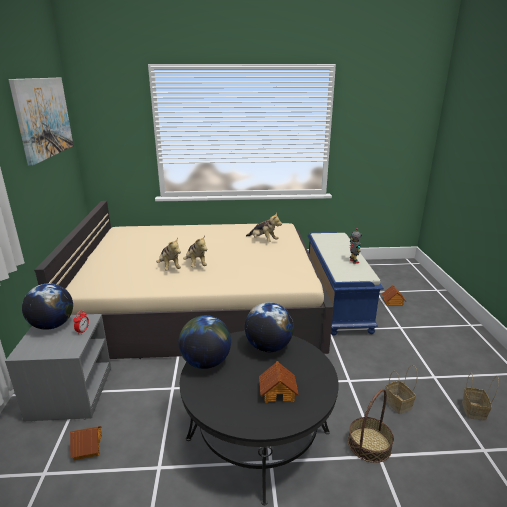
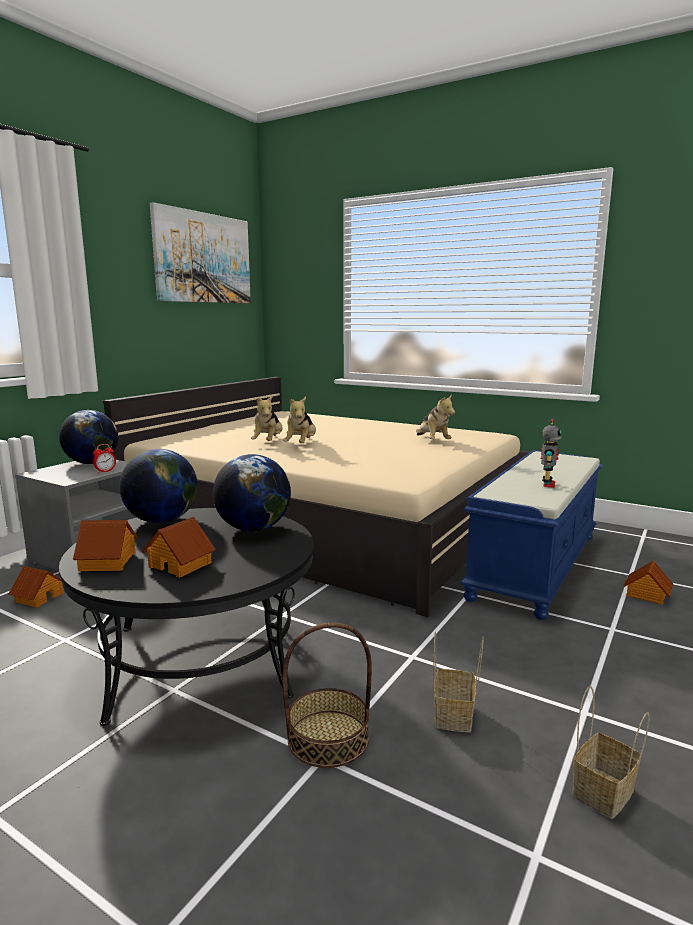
camera: 35 degrees right, 10 degrees down
none -> toy house [73,520,138,572]

